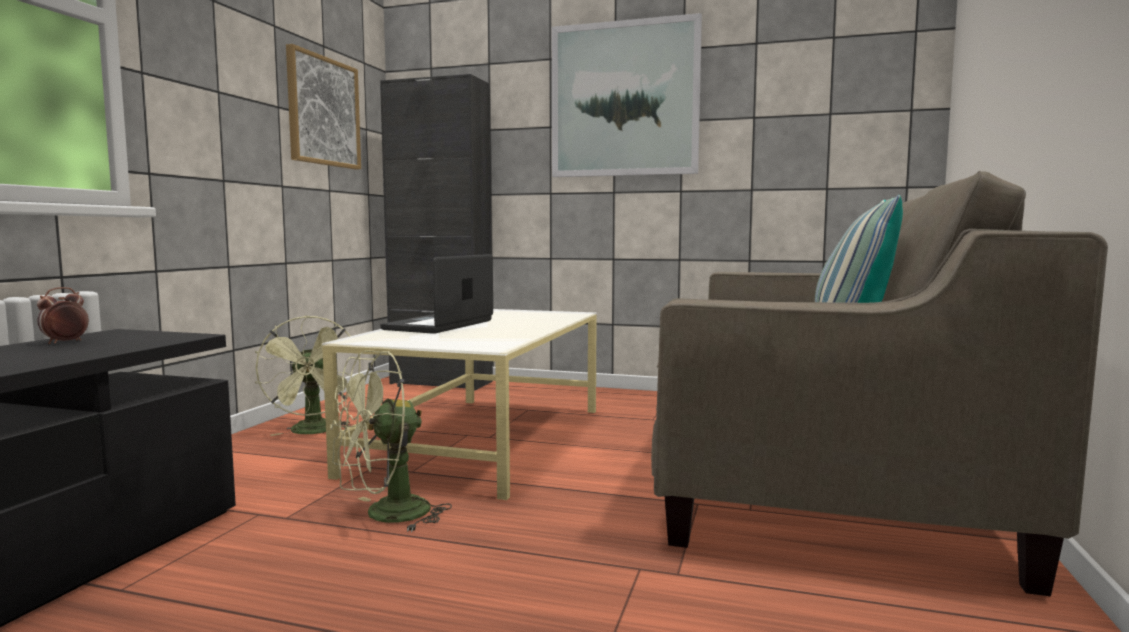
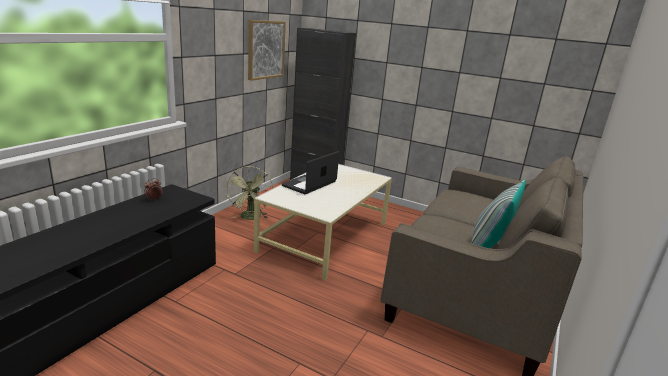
camera: 10 degrees right, 15 degrees up
green fan [331,350,452,532] -> none
picture [552,13,702,177] -> none

